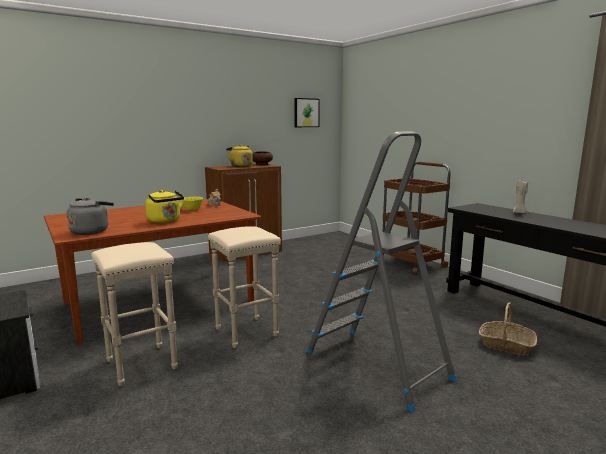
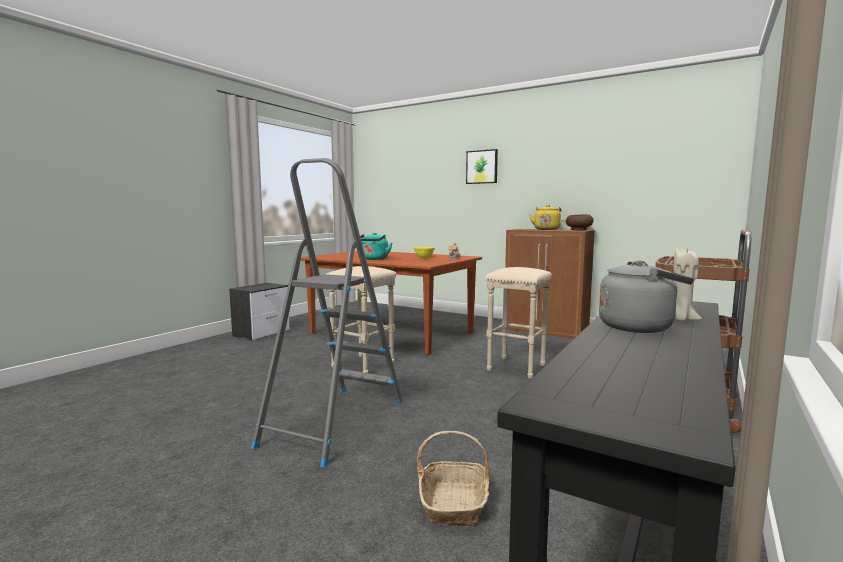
camera: 65 degrees right, 5 degrees down
grey kettle [67,198,114,235] -> grey kettle moved to [599,260,694,333]
beige stool [91,242,178,386] -> beige stool moved to [486,267,552,378]
yellow kettle [145,190,184,223] -> turquoise kettle [360,233,392,260]
picture [294,98,320,127] -> picture moved to [466,149,498,184]

